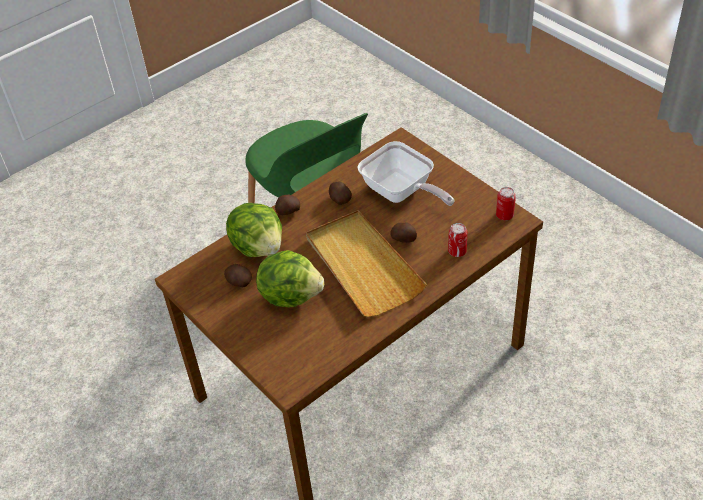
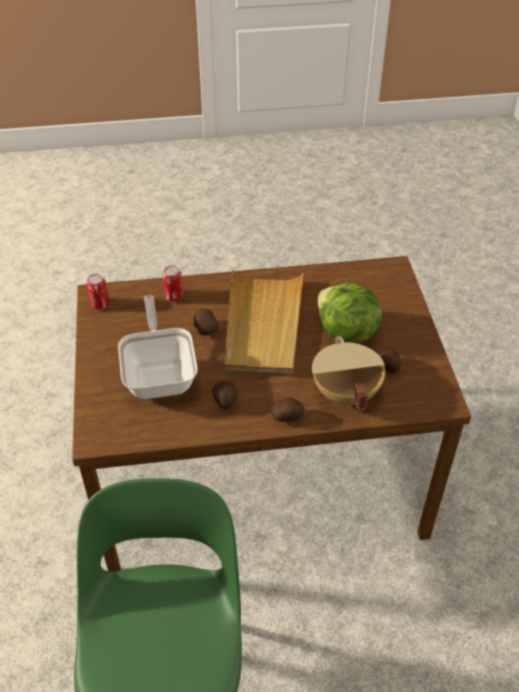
camera: 150 degrees left, 0 degrees up
lettuce [226,203,282,257] -> beige cooking pot [312,336,385,410]

